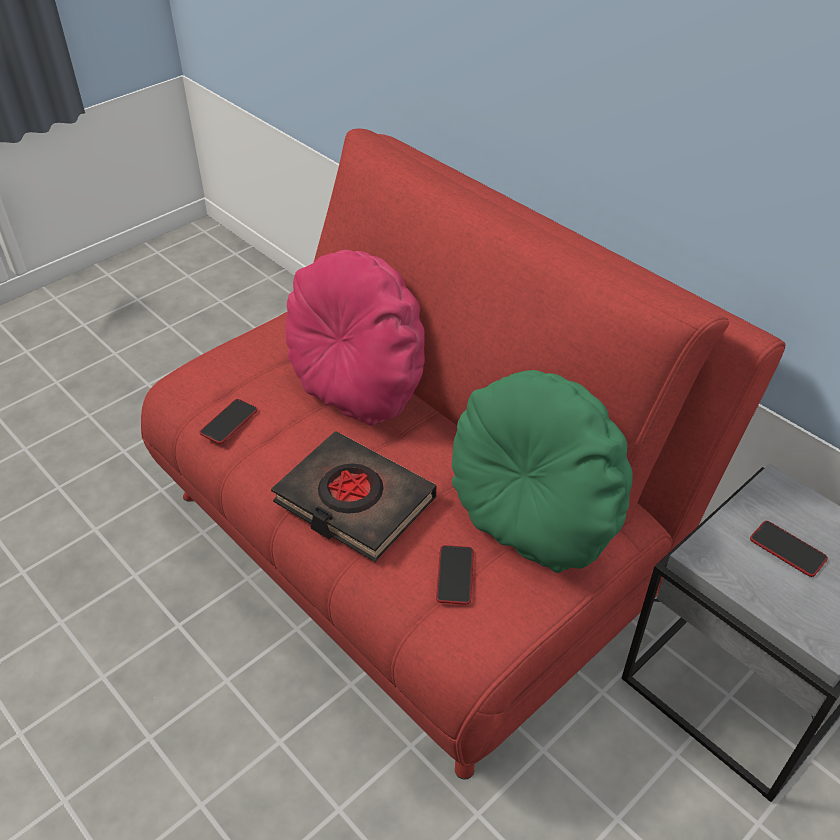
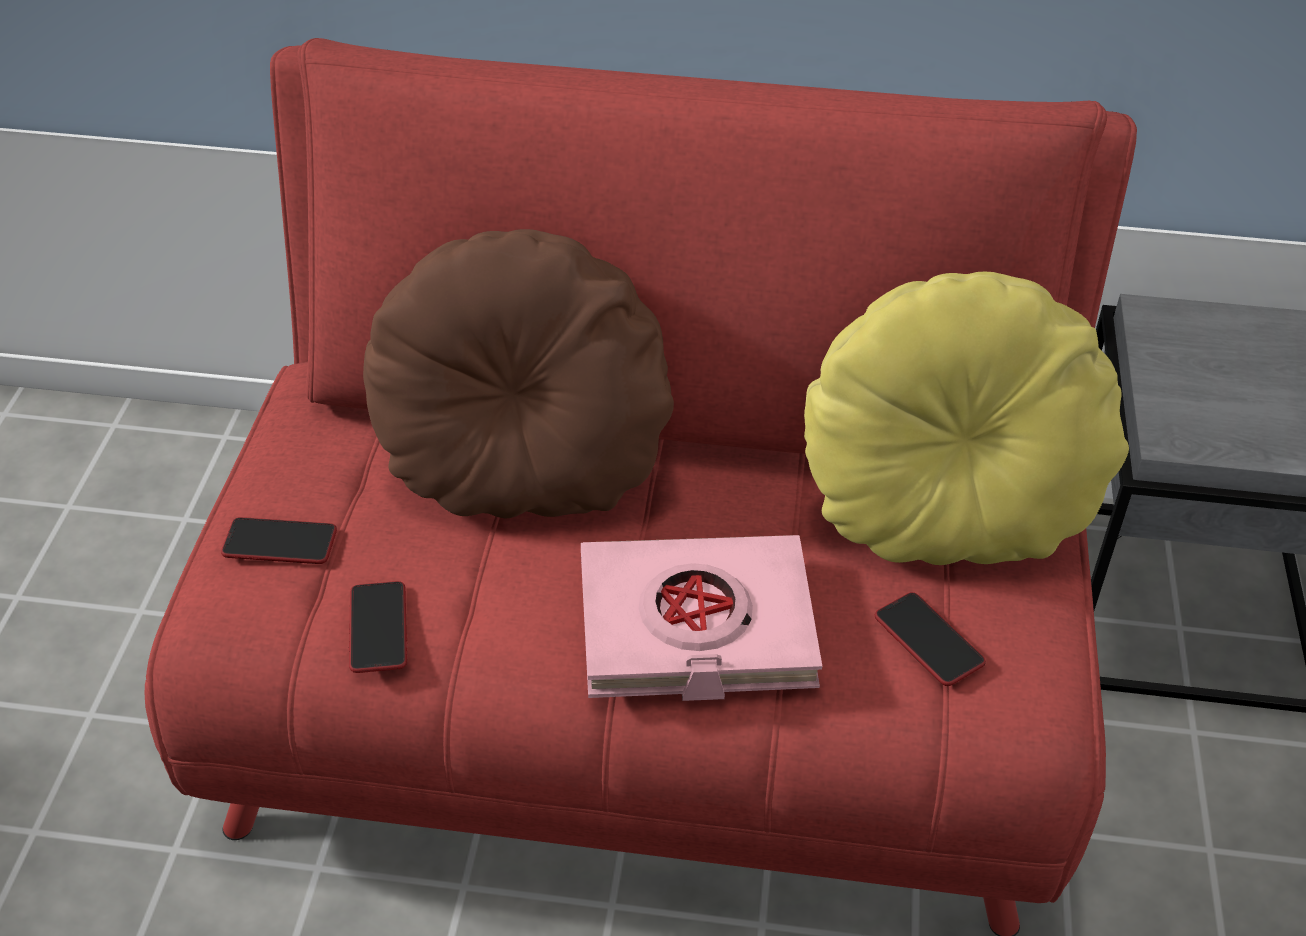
camera: 40 degrees left, 0 degrees up
black book [271,431,436,562] -> pink book [581,535,822,701]
pink pillow [286,250,425,426] -> brown pillow [363,229,674,518]
green pillow [452,370,633,573] -> yellow pillow [804,272,1129,565]
phone [750,521,828,577] -> phone moved to [221,517,337,564]

